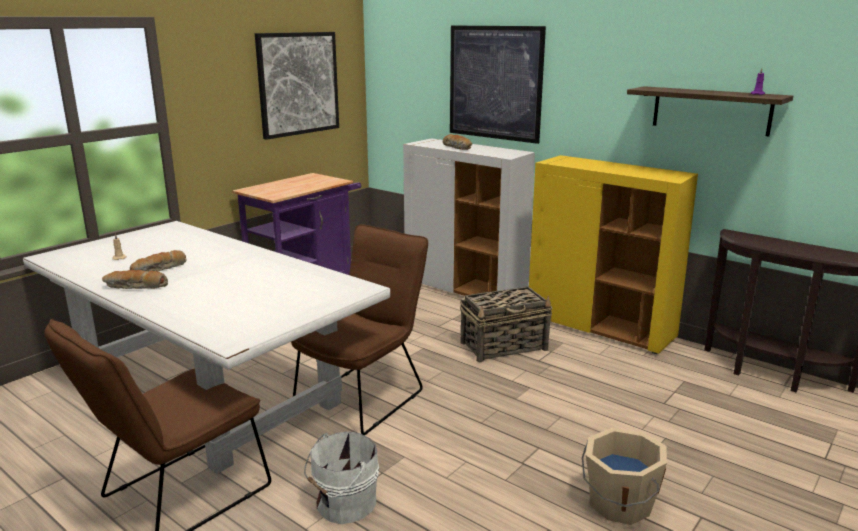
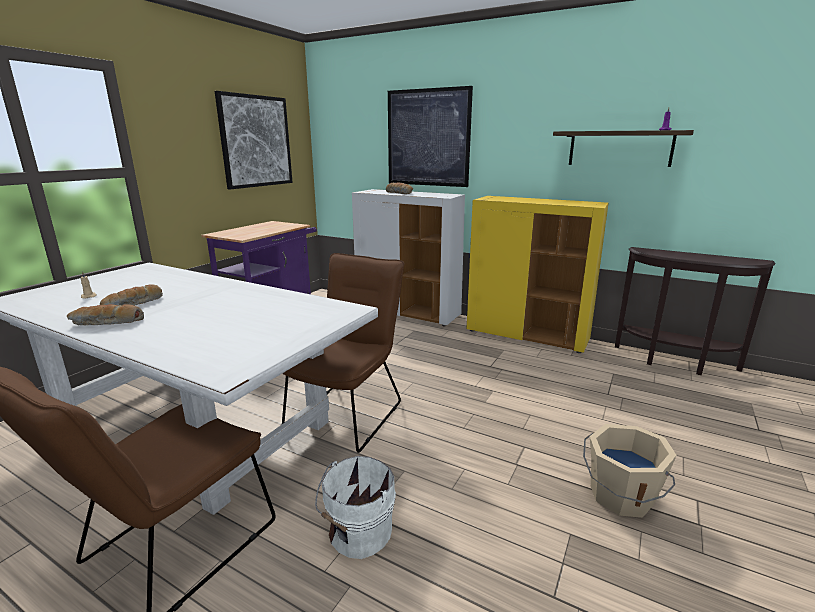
camera: 10 degrees left, 0 degrees up
basket [460,286,553,362] -> none

